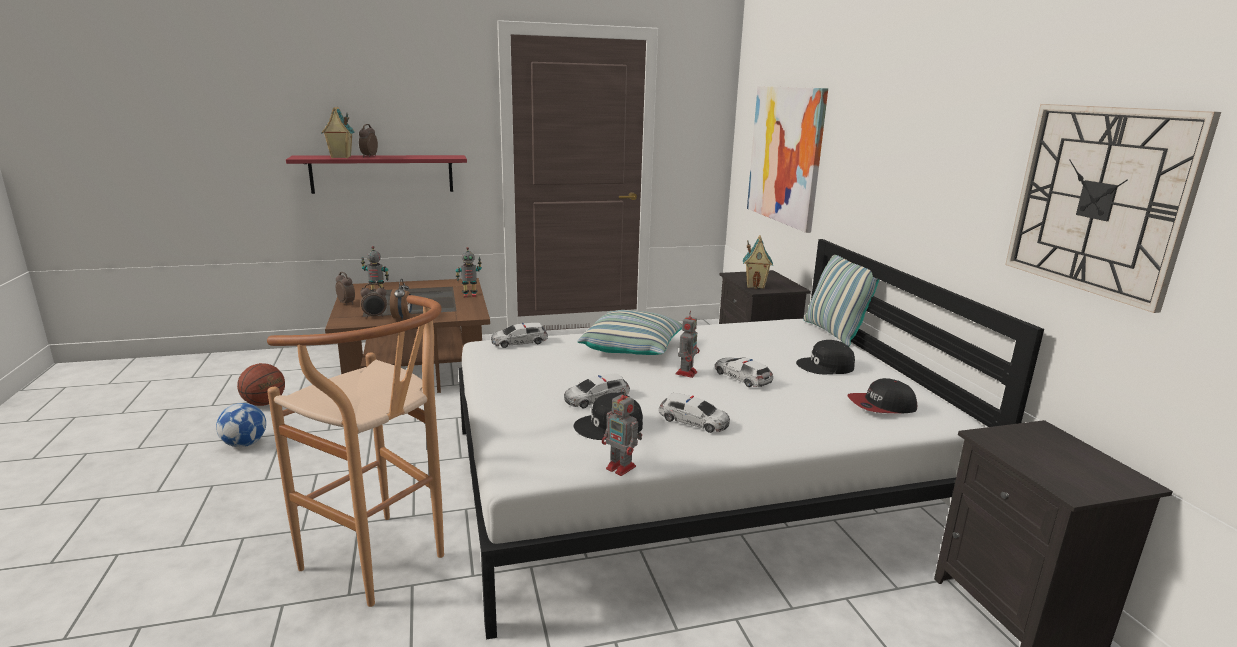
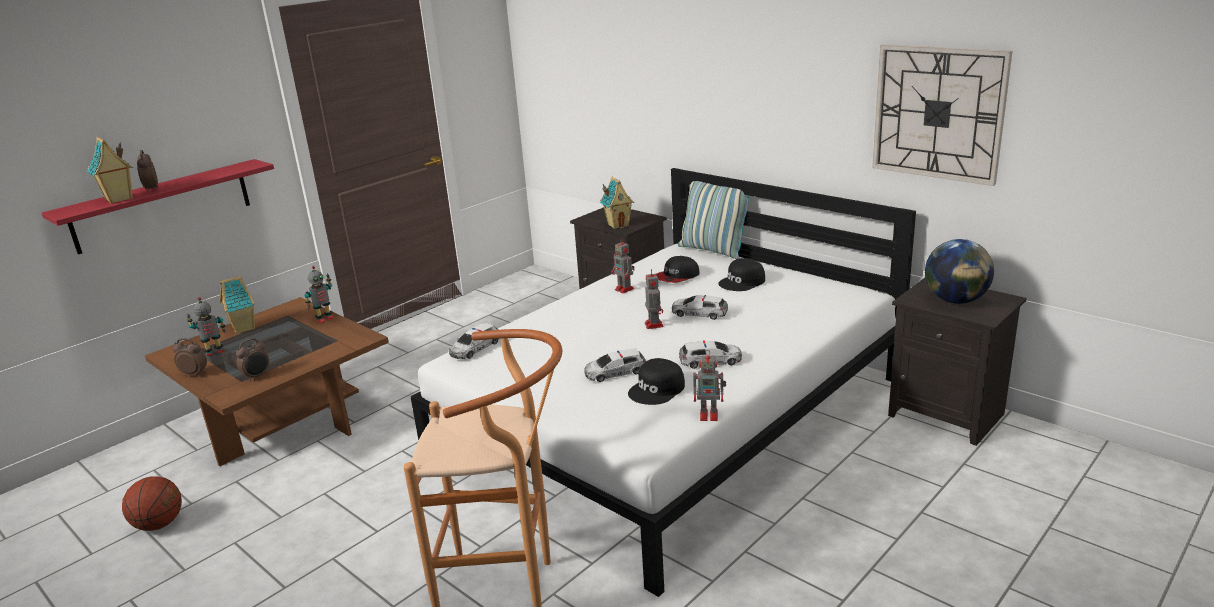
camera: 30 degrees left, 5 degrees up
football [216,403,266,447] -> none
alarm clock [390,279,412,319] -> none
toy car [564,373,630,408] -> toy car turned 45 degrees clockwise [584,349,646,382]
pillow [578,310,682,355] -> none
picture [747,86,828,233] -> none
cap [848,378,917,414] -> cap moved to [656,256,700,283]
none -> toy house [219,276,255,334]
none -> toy robot [611,238,635,293]
none -> globe [925,239,994,304]

